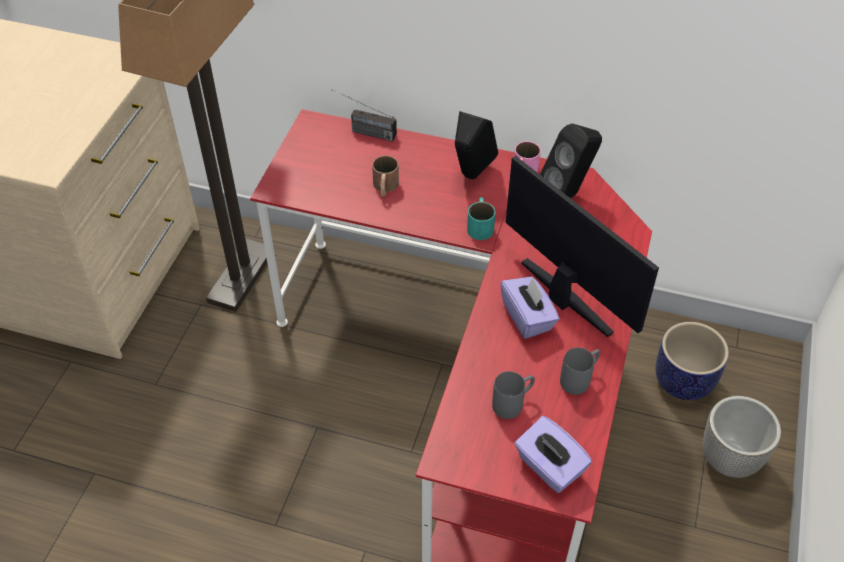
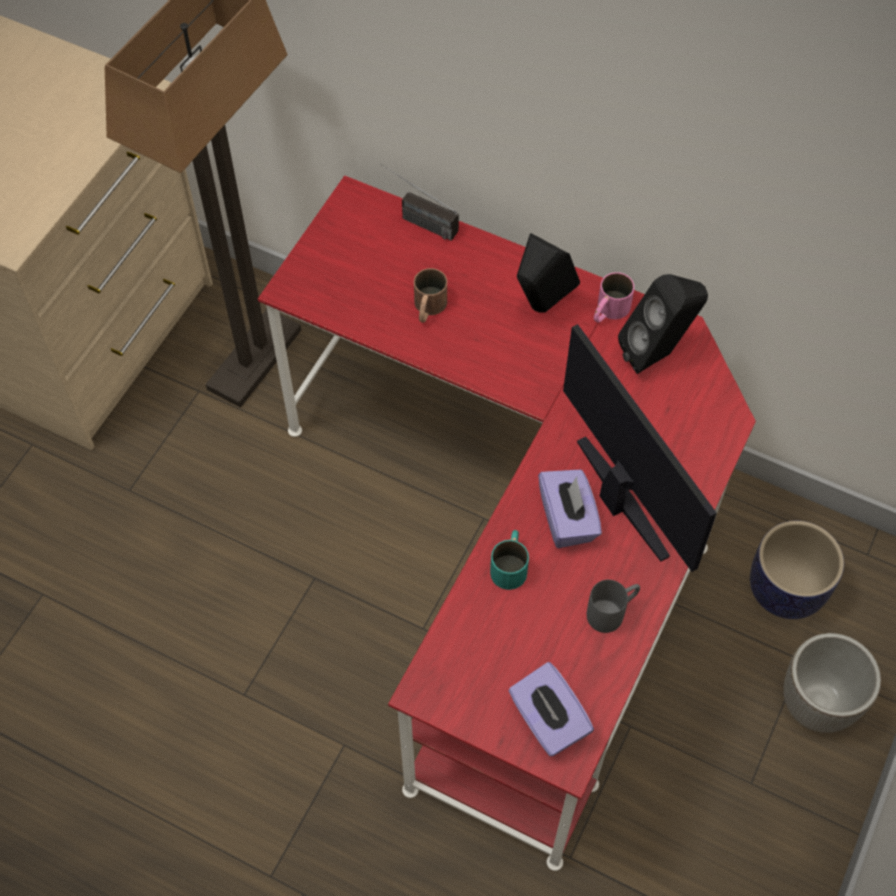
camera: 10 degrees right, 10 degrees up
turquoise mug [467,197,495,240] -> turquoise mug moved to [490,530,529,590]
grey mug [492,371,535,419] -> none

